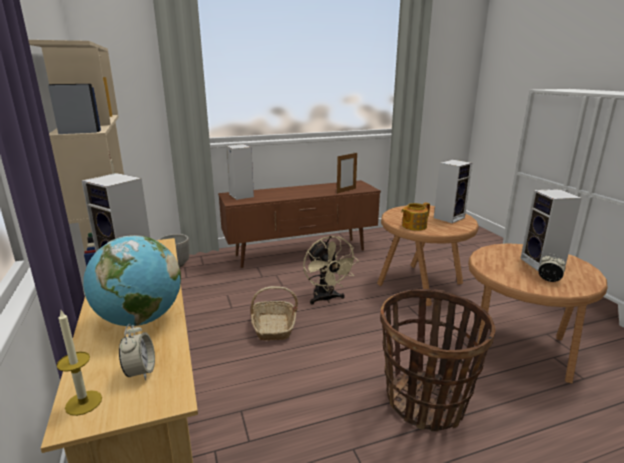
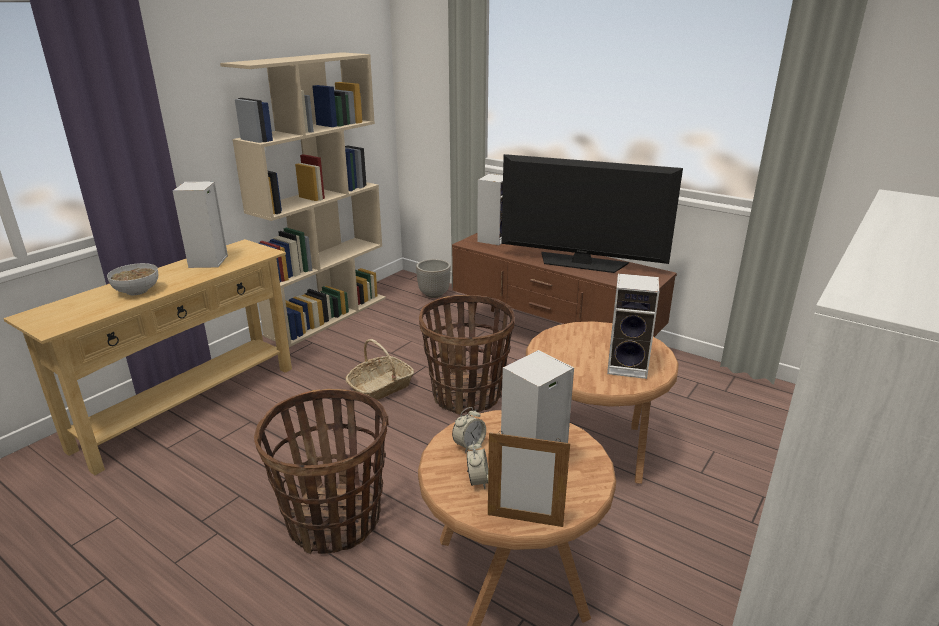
camera: 55 degrees right, 5 degrees up
candle [57,311,102,416] -> none
globe [83,235,181,326] -> bowl [107,263,158,295]
alarm clock [119,324,155,380] -> alarm clock moved to [452,407,486,453]
beige fan [303,236,358,305] -> basket [419,295,515,415]
picture frame [337,153,357,194] -> picture frame moved to [488,431,570,527]
teapot [401,203,430,231] -> none
none -> television [501,154,683,273]

